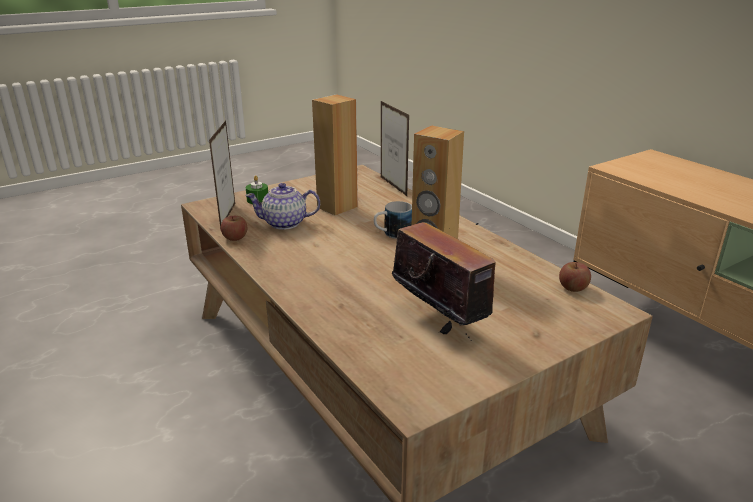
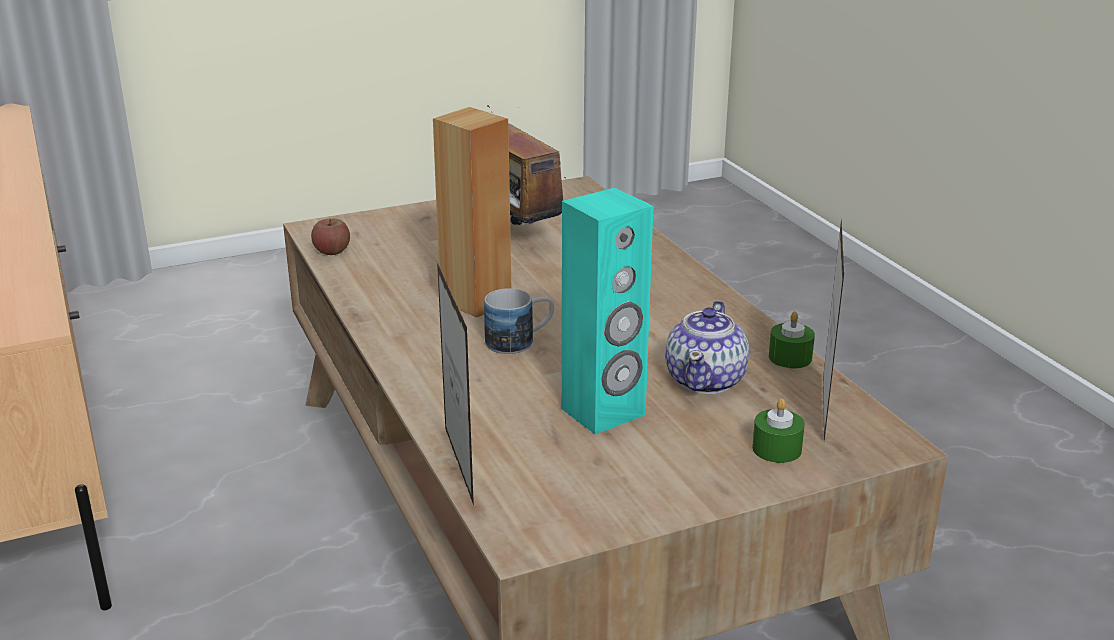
camera: 170 degrees left, 0 degrees up
apple [221,216,247,241] -> green candle [769,311,815,368]
teapot [245,183,320,230] -> teapot turned 105 degrees clockwise [665,300,749,394]
brown speaker [312,94,358,215] -> turquoise speaker [562,188,654,434]

